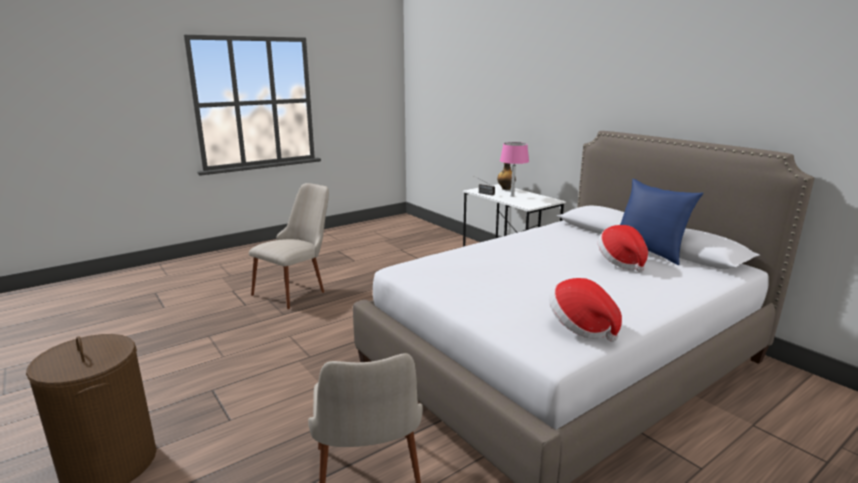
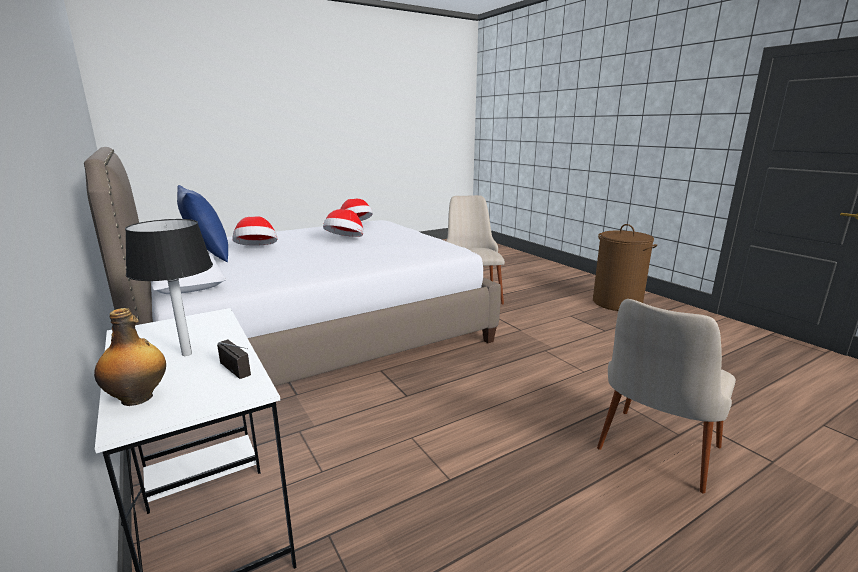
camera: 175 degrees left, 0 degrees up
pink table lamp [500,142,529,197] -> black table lamp [125,219,213,356]
none -> hat [323,209,363,237]

